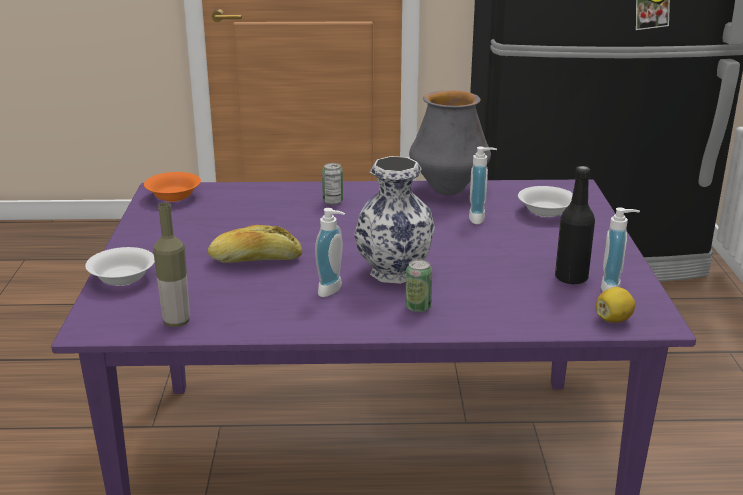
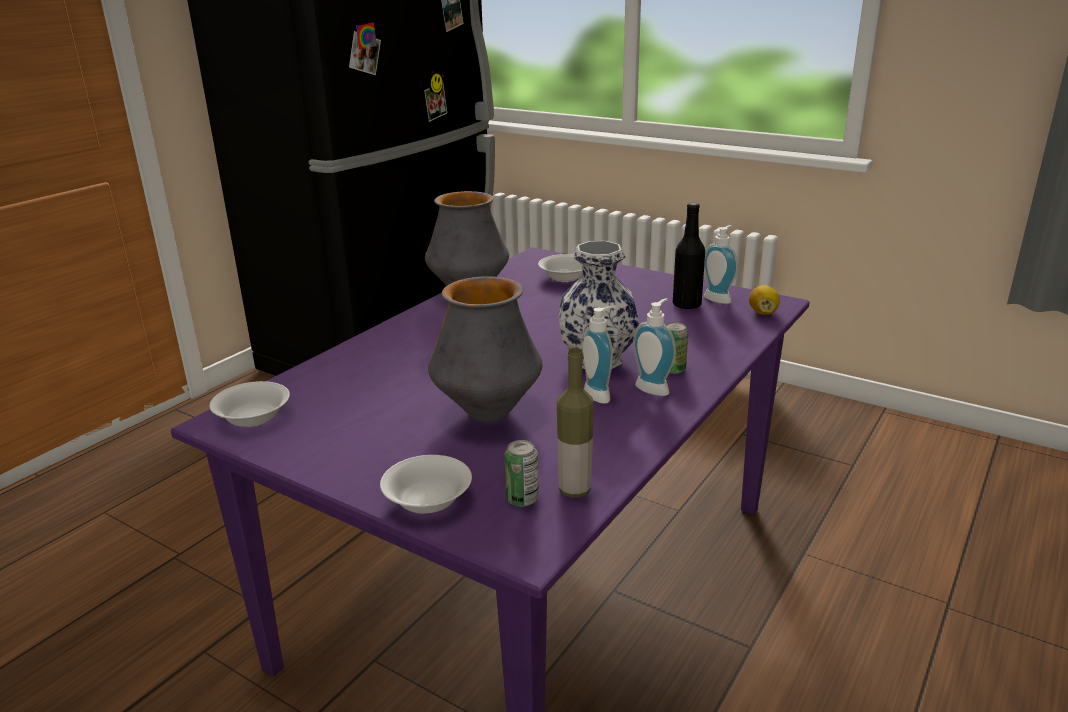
camera: 55 degrees left, 0 degrees up
orange bowl [144,172,201,202] -> white bowl [210,381,290,427]
bread [208,225,302,263] -> vase [428,276,542,422]
can [322,163,343,205] -> can moved to [505,440,539,507]
soap dispenser [469,147,497,224] -> soap dispenser moved to [633,298,676,396]

